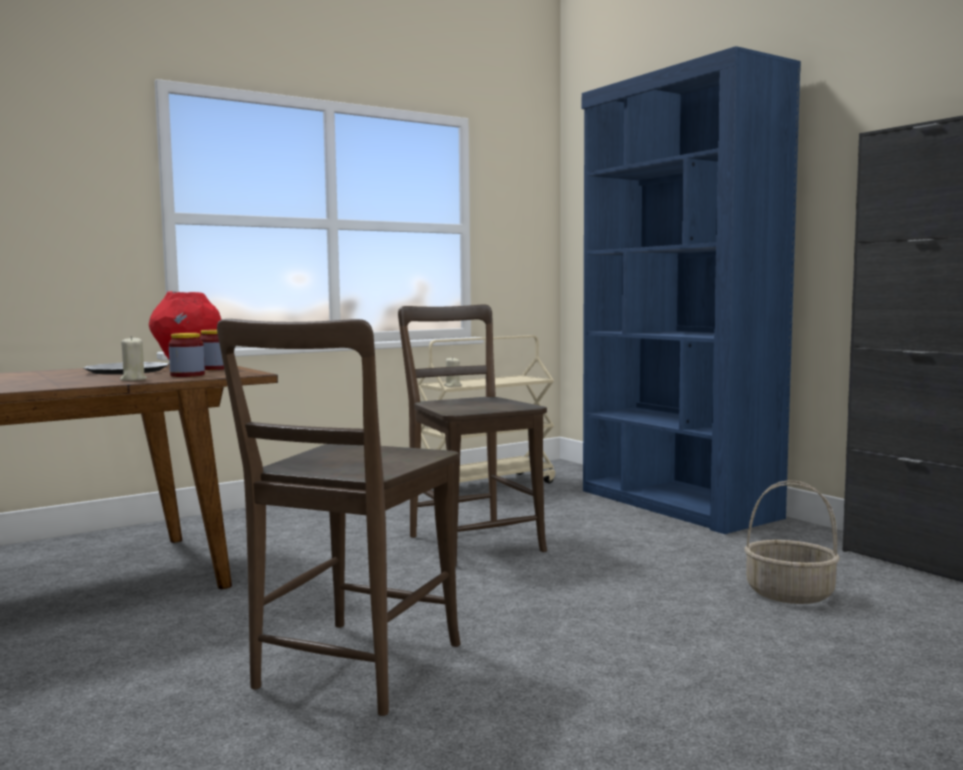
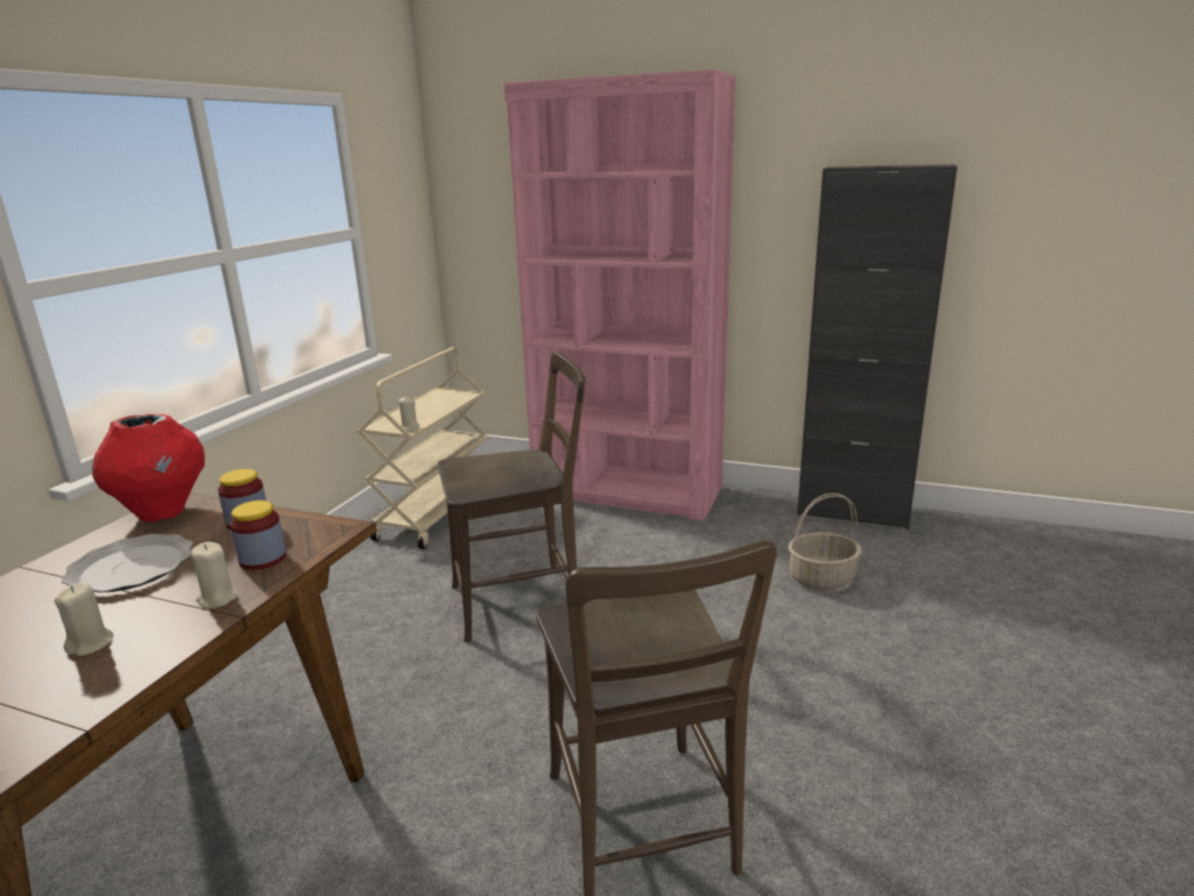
camera: 35 degrees left, 15 degrees up
brown chair [398,304,547,567] -> brown chair turned 135 degrees clockwise [437,352,586,642]
blue bookcase [582,46,801,534] -> pink bookcase [504,69,736,521]
none -> beige candle [54,583,113,656]

